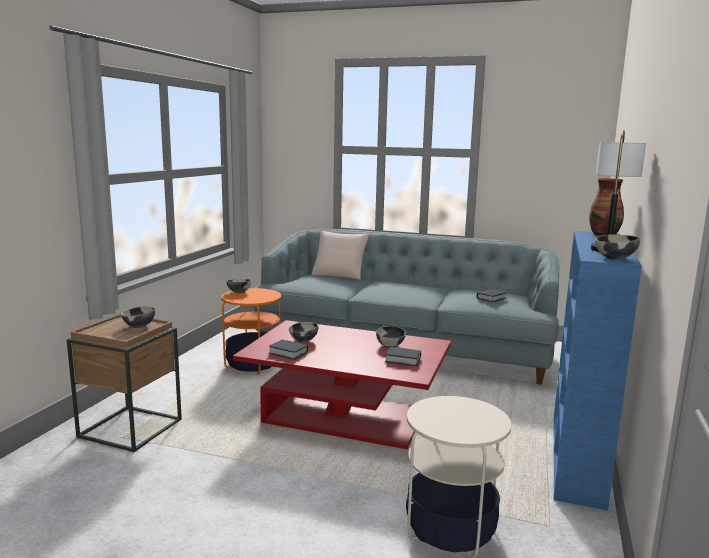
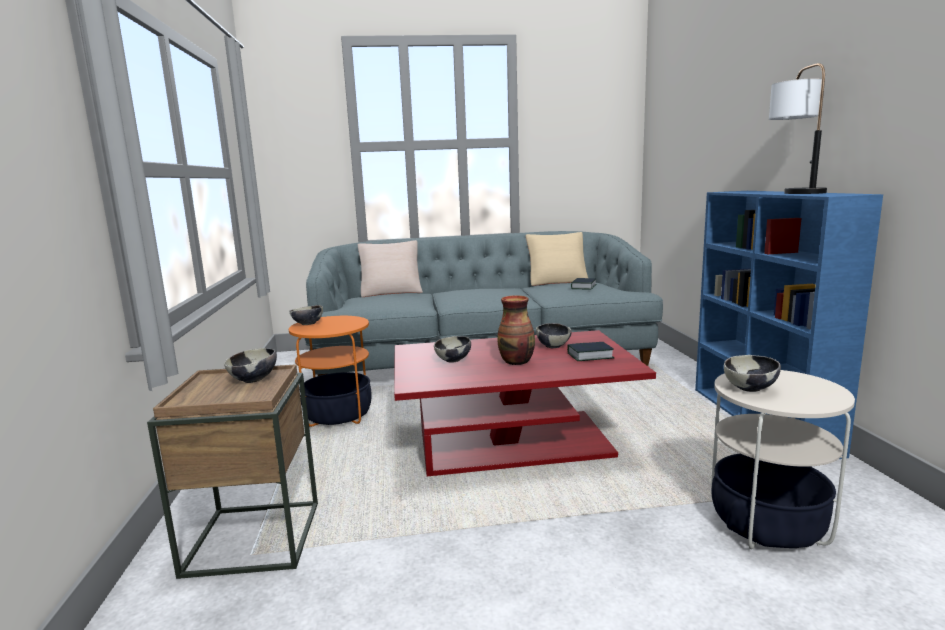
camera: 25 degrees left, 0 degrees up
book [269,340,308,360] -> none
vase [589,178,624,236] -> vase moved to [497,296,535,365]
bowl [595,235,640,260] -> bowl moved to [724,355,781,392]
none -> beige pillow [526,232,588,286]

